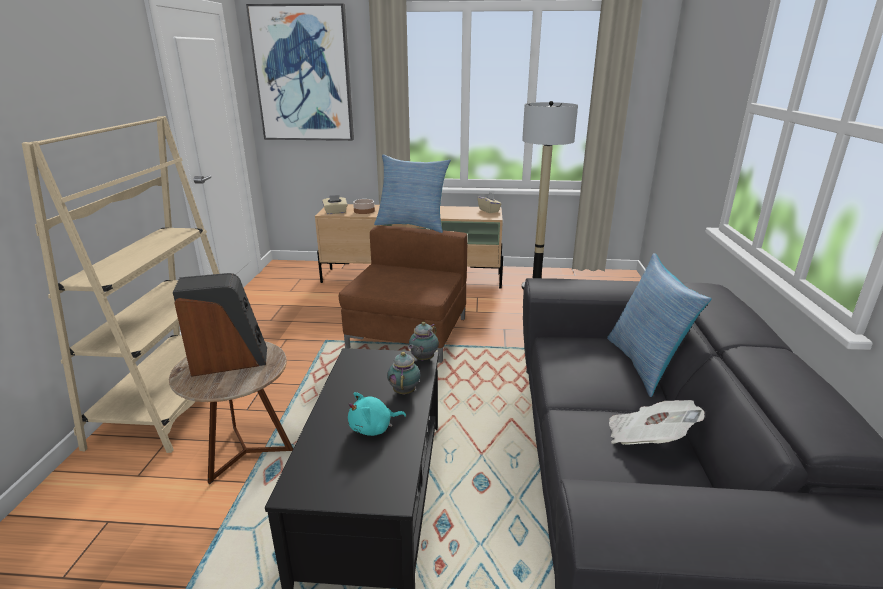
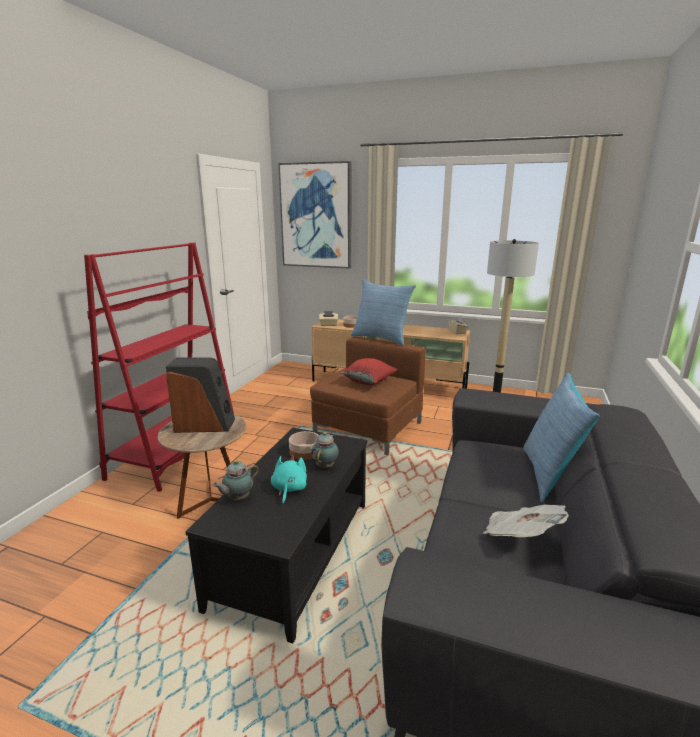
camera: 15 degrees right, 5 degrees down
beige bookcase [22,116,220,453] -> red bookcase [84,242,234,492]
turquoise plush toy [348,392,406,436] -> turquoise plush toy turned 105 degrees clockwise [271,455,307,504]
teapot [408,322,439,361] -> teapot moved to [212,460,259,500]
none -> bowl [289,431,319,460]
none -> red pillow [341,358,398,385]

